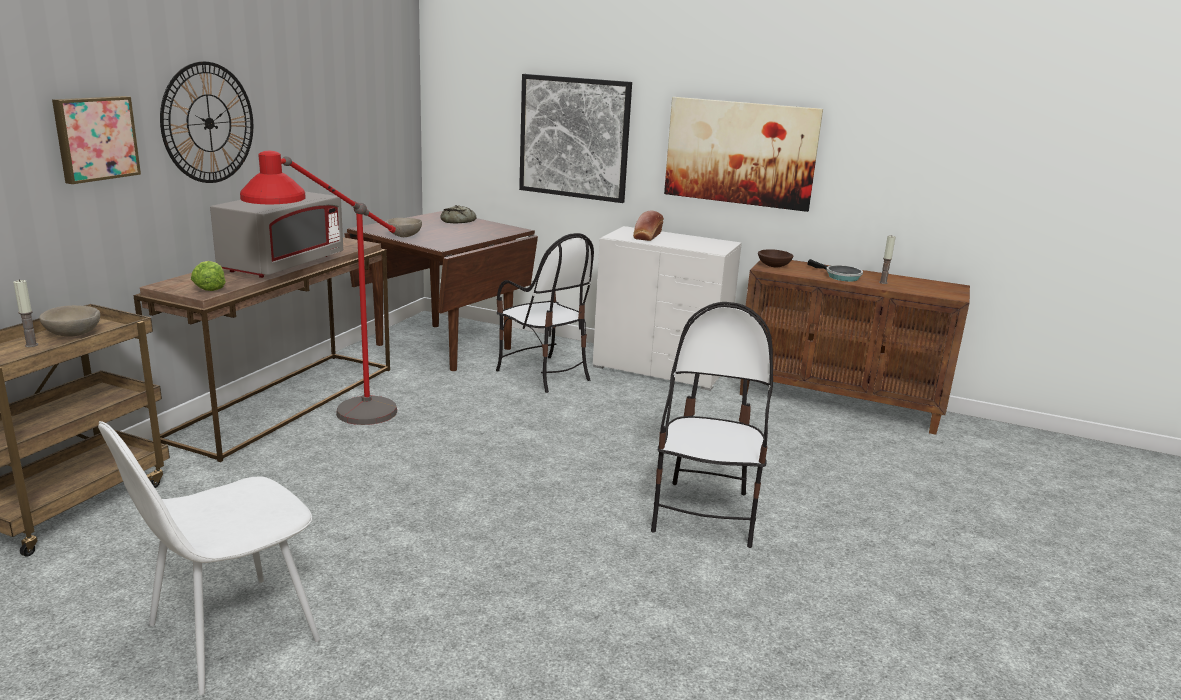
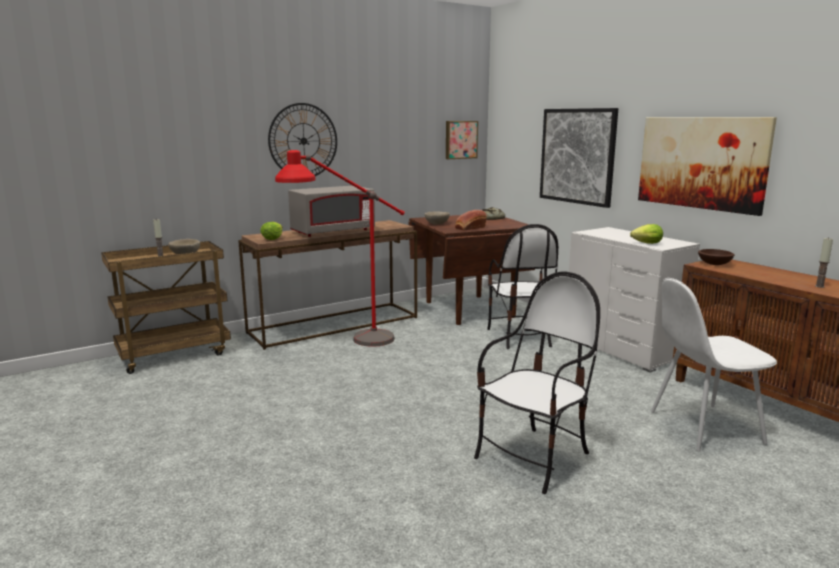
camera: 35 degrees right, 5 degrees down
picture [52,96,141,184] -> picture moved to [446,121,478,159]
white chair [98,421,320,695] -> white chair moved to [651,278,777,451]
bread [633,211,664,241] -> bread moved to [455,210,487,230]
frying pan [808,259,863,282] -> none
none -> lettuce [630,224,663,244]

